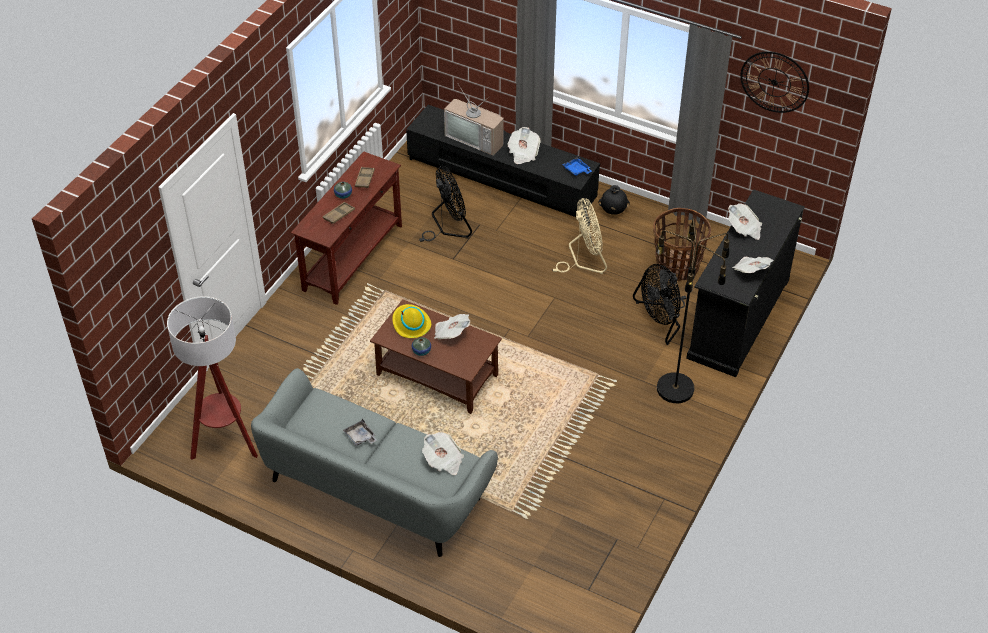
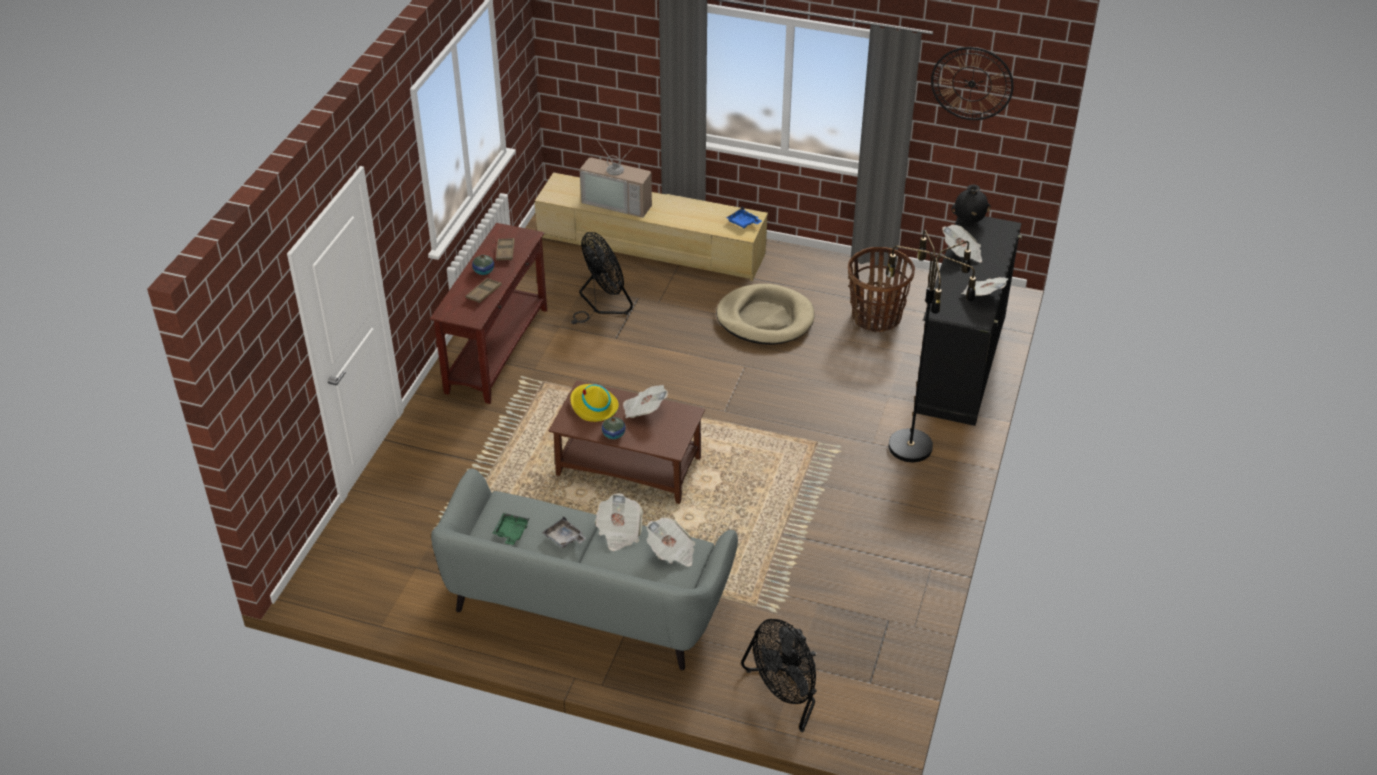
camera: 10 degrees left, 5 degrees down
floor lamp [167,296,258,460] -> none
black tv stand [406,105,600,217] -> beige tv stand [535,172,768,281]
newspaper [507,127,541,164] -> newspaper moved to [595,493,643,551]
beige fan [552,198,607,275] -> beige dog bed [716,284,815,345]
black vase [598,185,630,215] -> black vase moved to [951,185,991,223]
black fan [633,264,687,345] -> black fan moved to [741,619,817,732]
none -> green tray [493,513,529,545]

